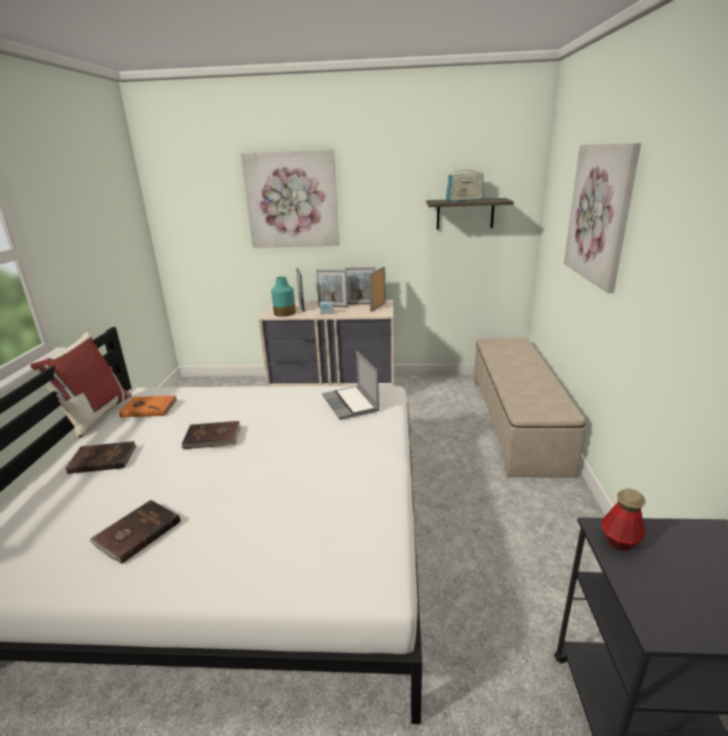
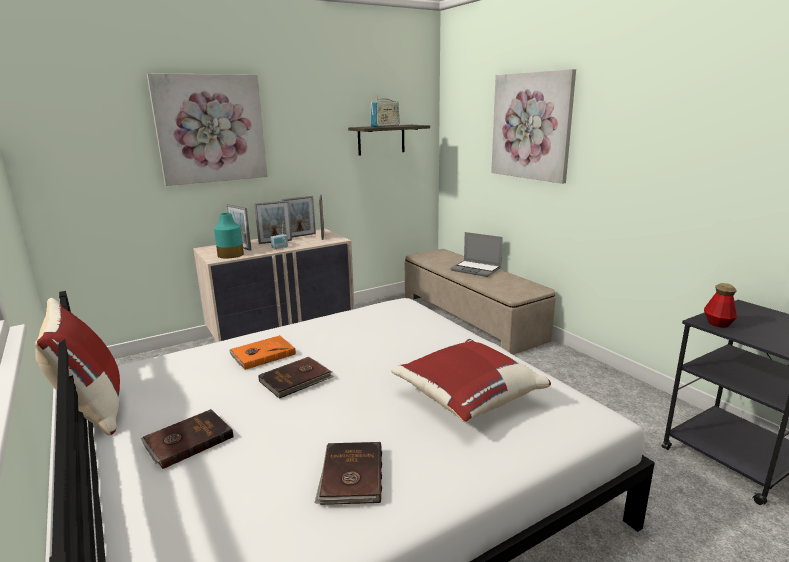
camera: 35 degrees left, 5 degrees down
orange book [119,396,177,417] -> orange book moved to [229,335,296,370]
laptop [322,351,379,420] -> laptop moved to [451,232,503,277]
none -> red pillow [391,339,551,422]

